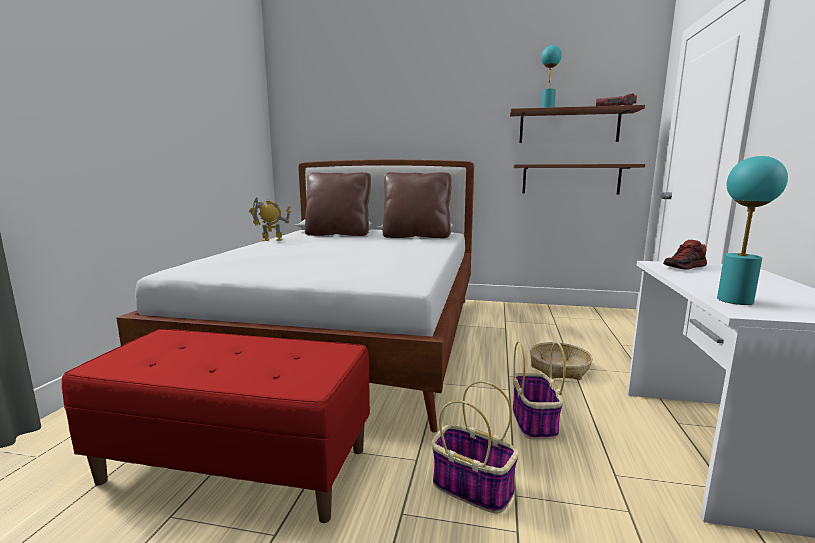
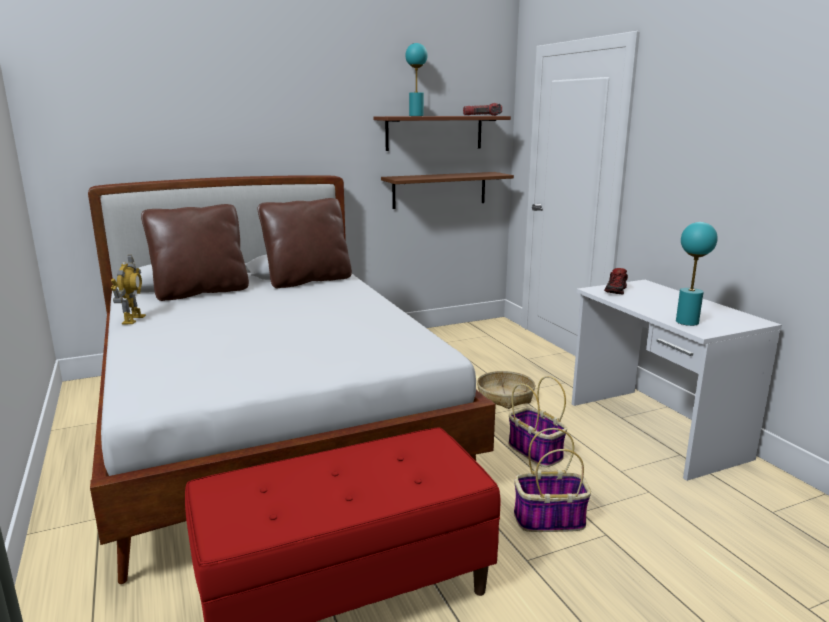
camera: 35 degrees left, 5 degrees up
toy robot [249,197,291,241] -> toy robot turned 135 degrees clockwise [111,255,146,324]

